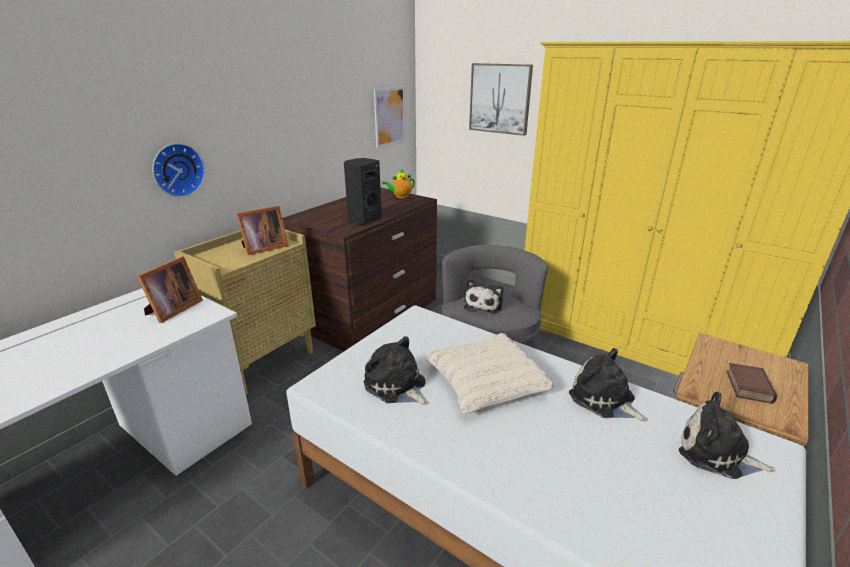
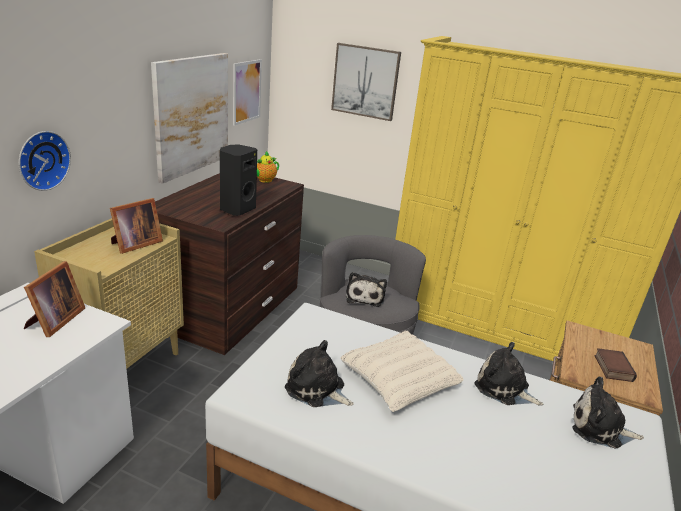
camera: 15 degrees left, 0 degrees up
none -> picture [151,53,228,184]

